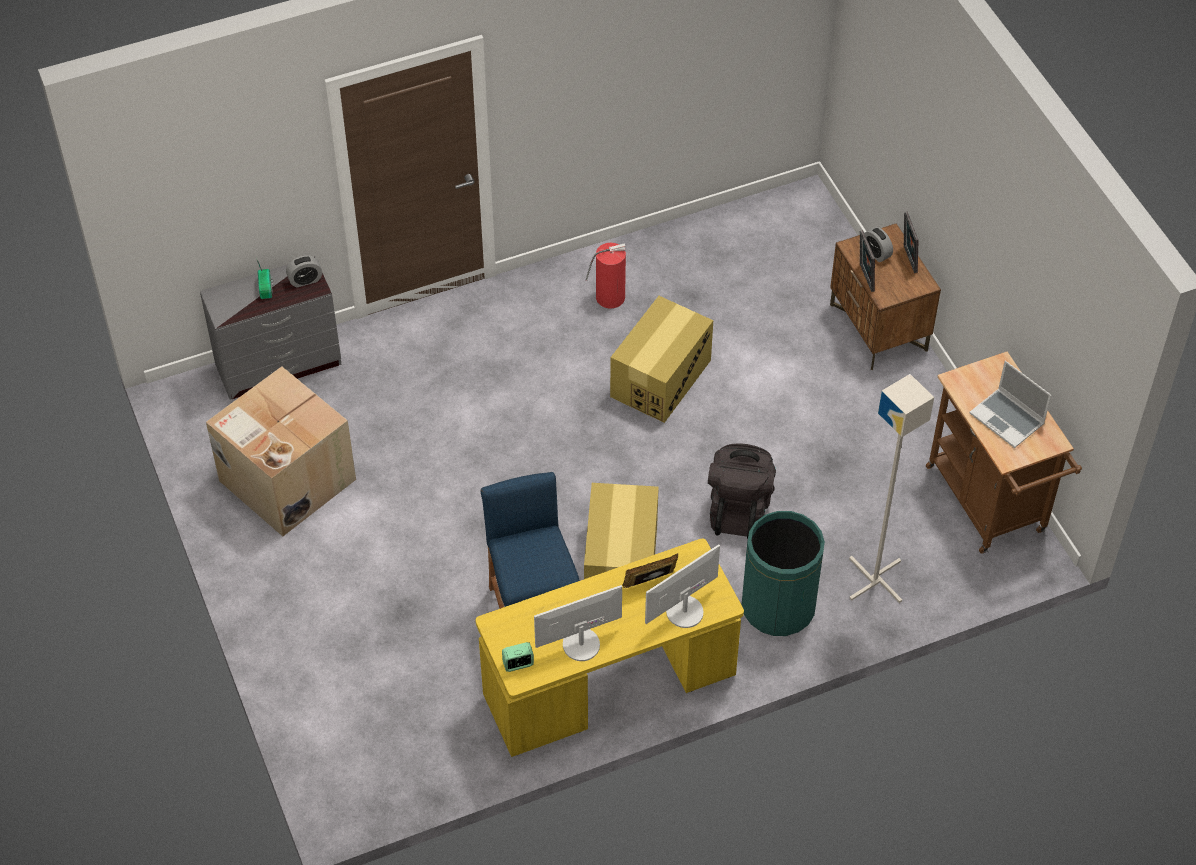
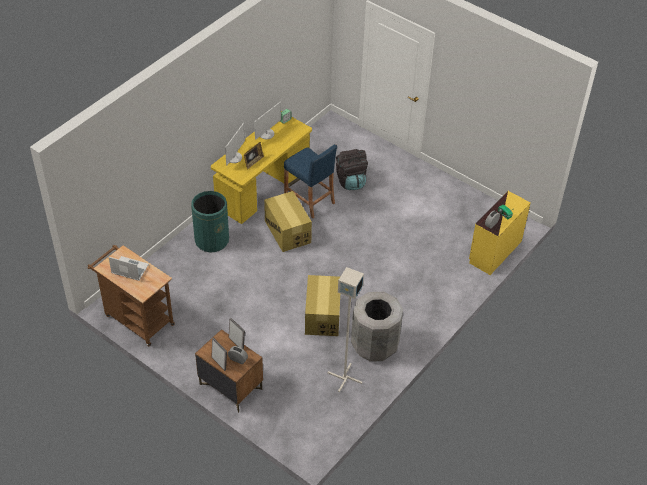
camera: 150 degrees right, 5 degrees down
grey dresser [200,256,342,400] -> yellow dresser [469,191,531,275]
cardboard box [206,366,356,536] -> none
fire extinguisher [586,243,626,308] -> grey trash can [351,292,403,362]
black backpack [708,443,776,539] -> black backpack moved to [336,149,368,190]
grey floor lamp [849,374,934,603] -> grey floor lamp moved to [327,267,364,393]

